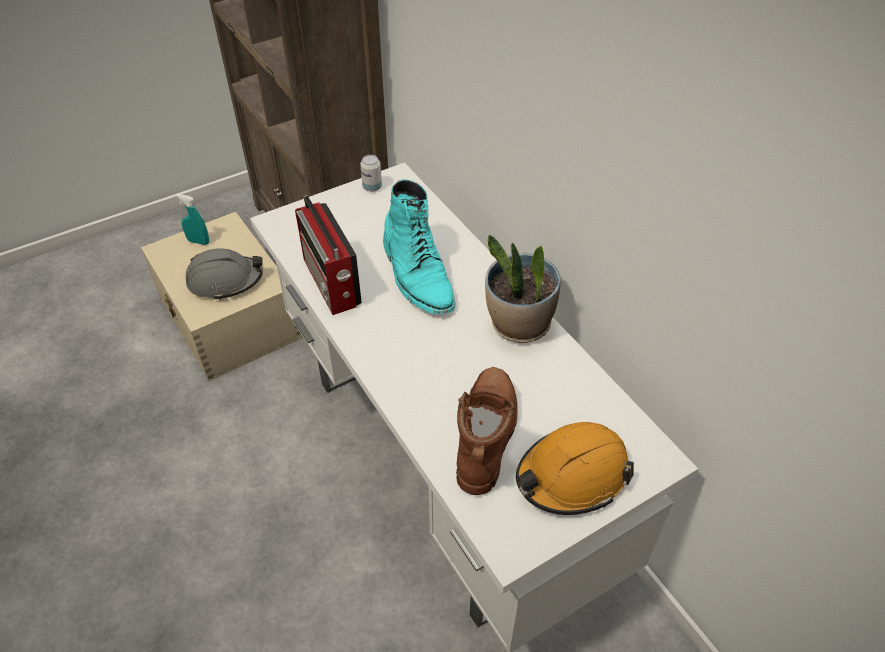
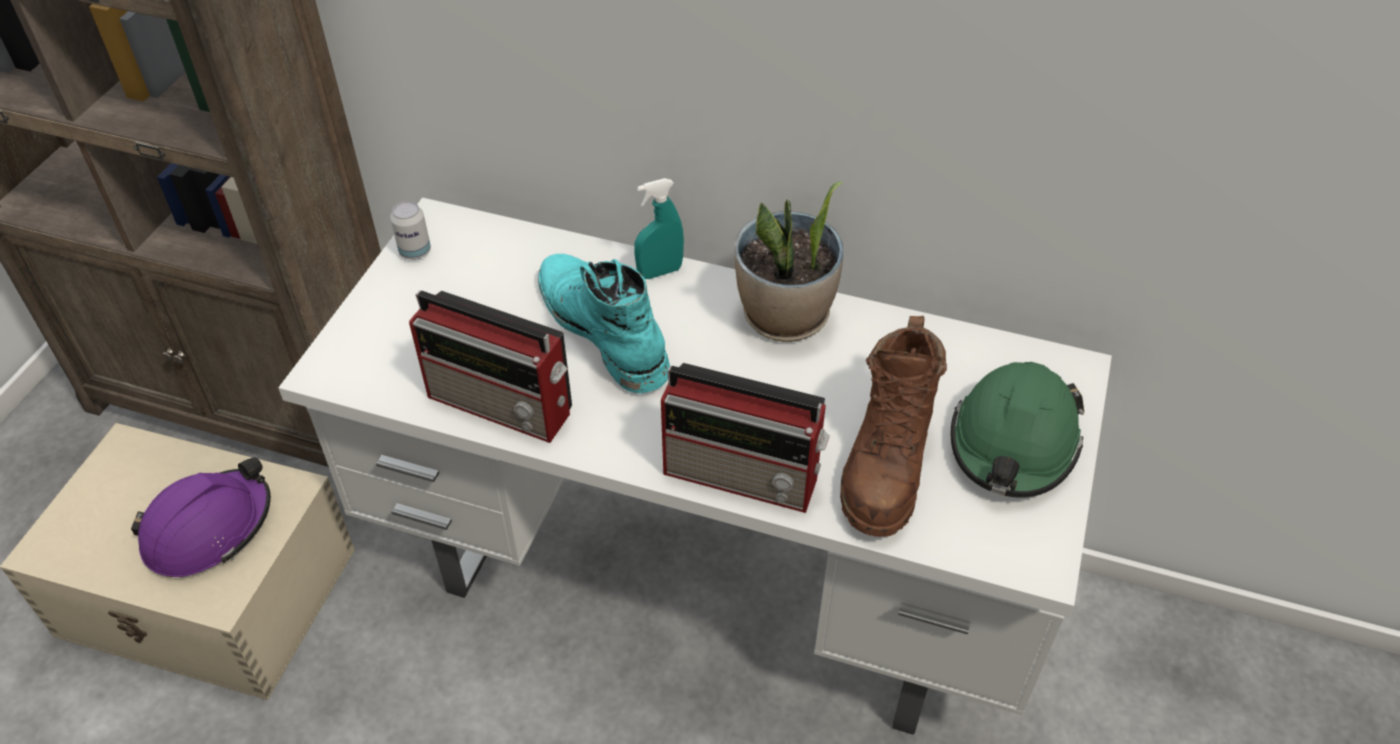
camera: 40 degrees left, 0 degrees up
turquoise spray bottle [175,194,209,245] -> turquoise spray bottle moved to [634,178,684,279]
grey hard hat [186,248,263,301] -> purple hard hat [131,457,271,577]
turquoise boot [383,179,456,314] -> turquoise boot turned 150 degrees counterclockwise [538,254,670,393]
brown boot [456,367,518,495] -> brown boot turned 135 degrees counterclockwise [840,316,947,537]
orange hard hat [516,422,634,515] -> green hard hat [951,362,1084,498]
none -> radio [661,363,830,513]

